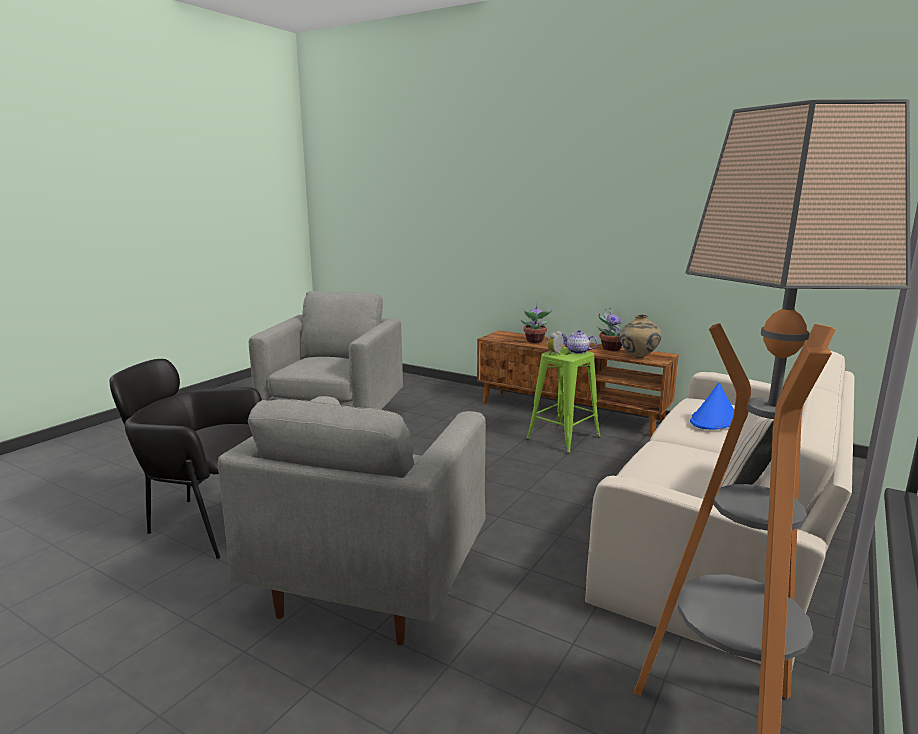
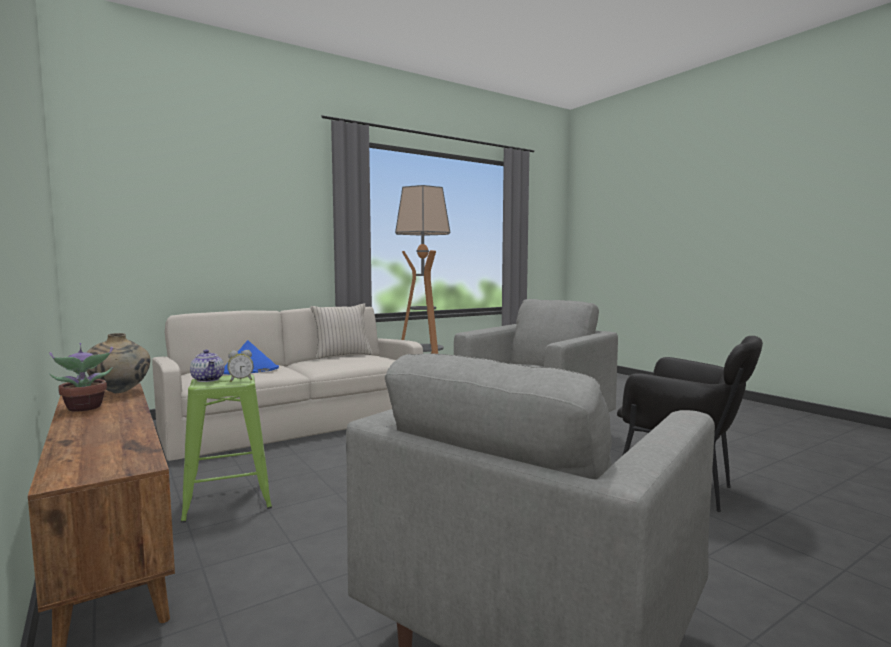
camera: 155 degrees left, 10 degrees down
potted plant [521,303,553,343] -> none

